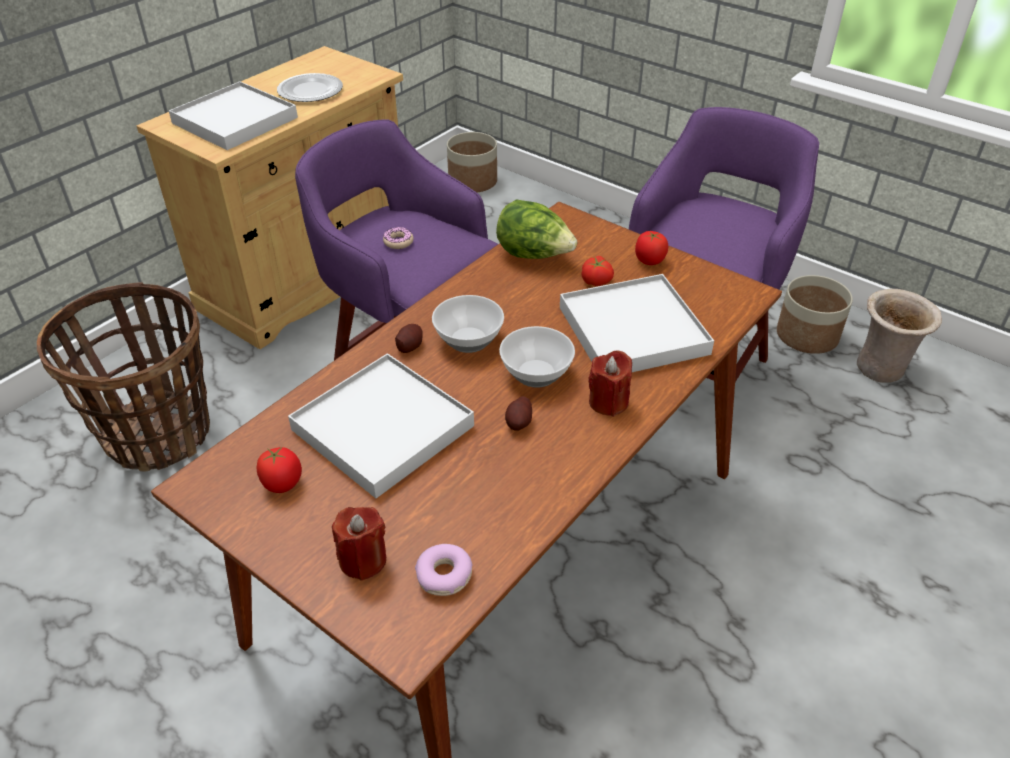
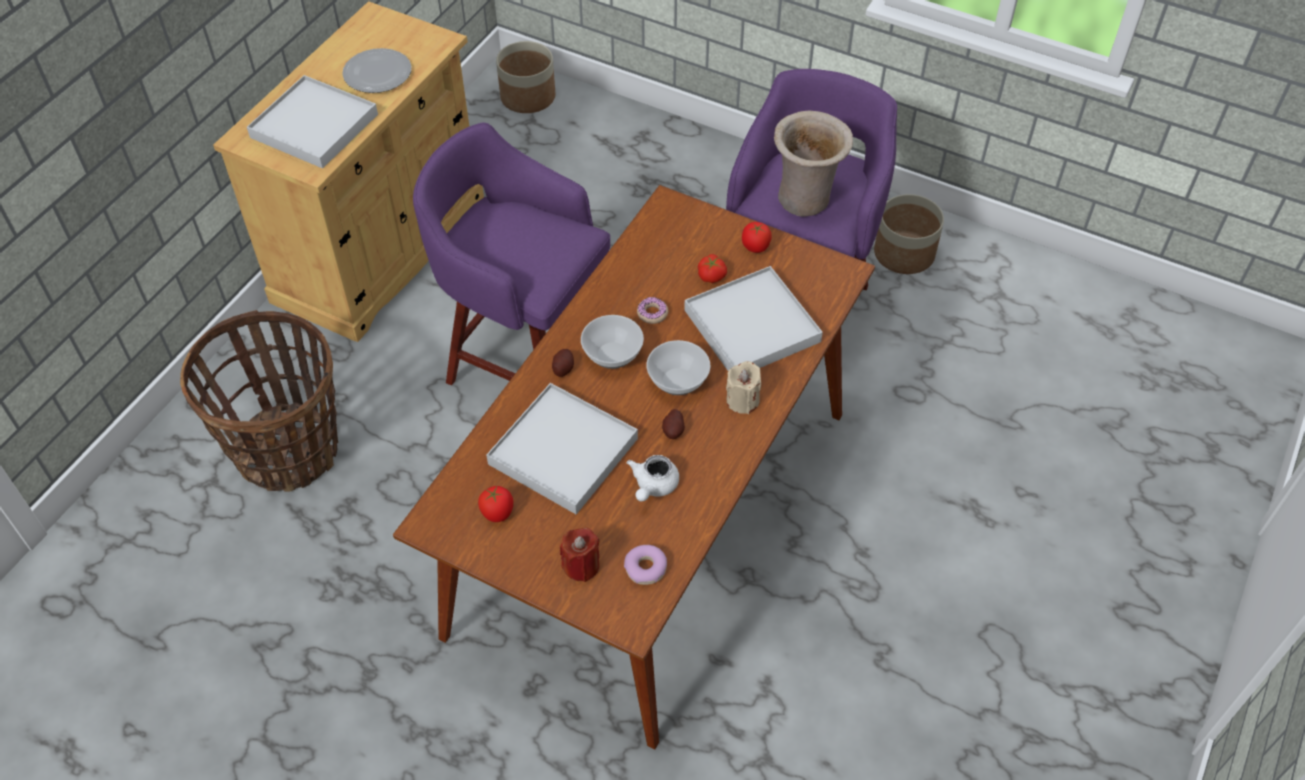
camera: 10 degrees left, 10 degrees up
donut [383,227,414,249] -> donut moved to [637,297,668,324]
lettuce [496,200,577,259] -> none
red candle [588,350,632,417] -> beige candle [726,361,761,414]
beige vase [857,289,942,383] -> beige vase moved to [774,111,853,217]
none -> white teapot [627,455,679,502]

